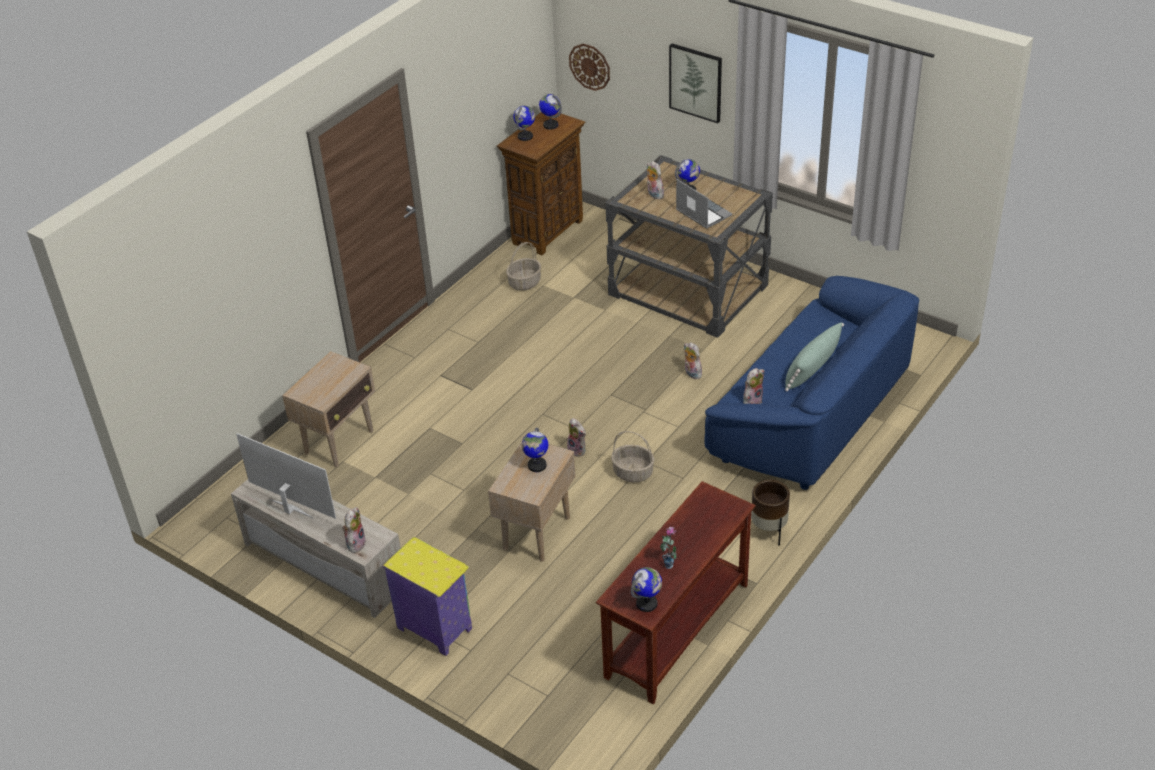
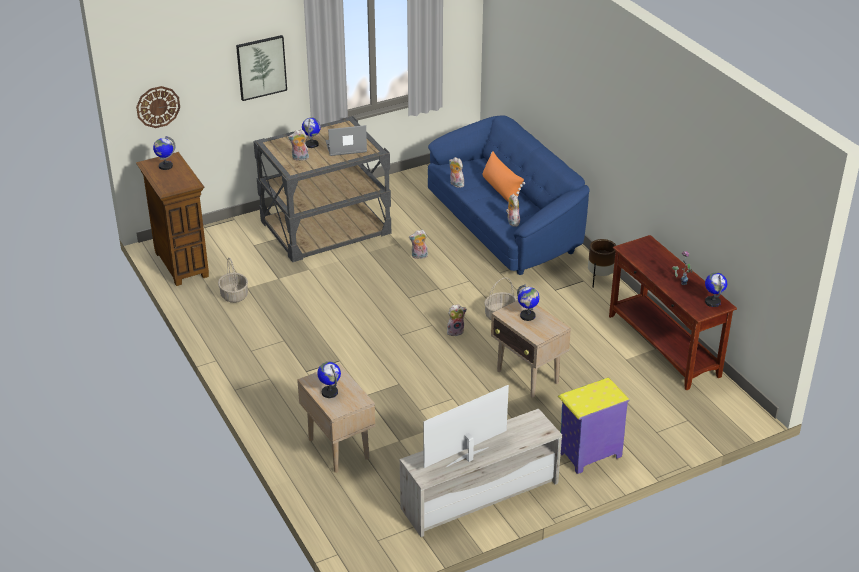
camera: 65 degrees left, 5 degrees down
plush toy [342,507,366,553] -> plush toy moved to [449,157,464,188]
globe [513,106,535,141] -> globe moved to [317,362,341,398]
green pillow [785,322,844,391] -> orange pillow [482,152,525,202]

